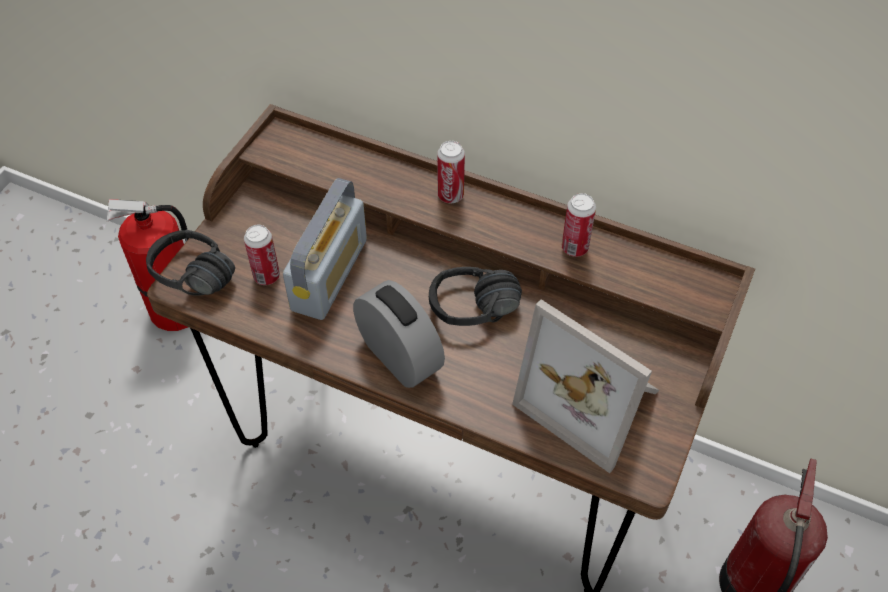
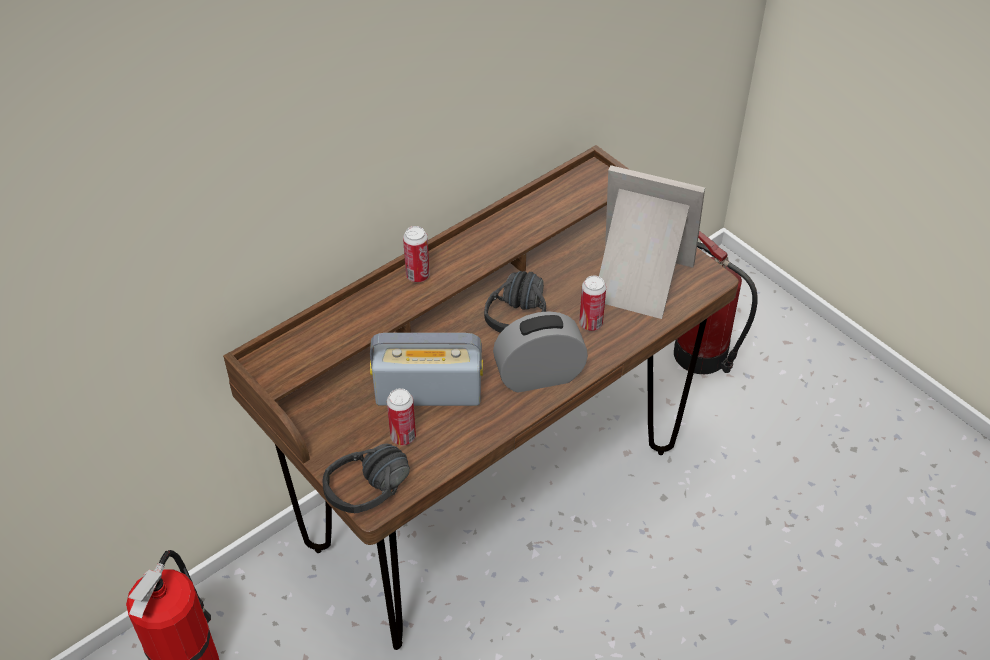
camera: 65 degrees left, 5 degrees down
radio [283,178,367,320] -> radio turned 45 degrees counterclockwise [370,333,483,406]
picture frame [512,299,659,473] -> picture frame turned 135 degrees counterclockwise [599,165,705,319]
can [562,193,596,257] -> can moved to [579,276,606,331]

